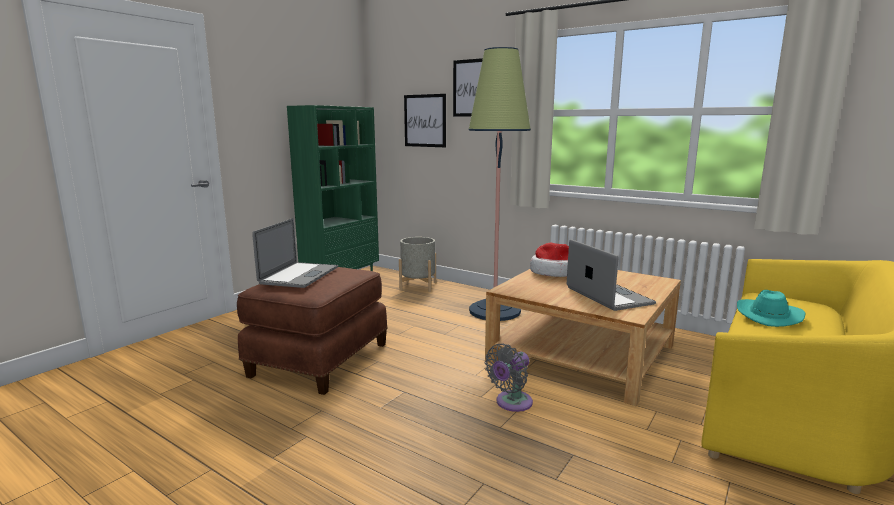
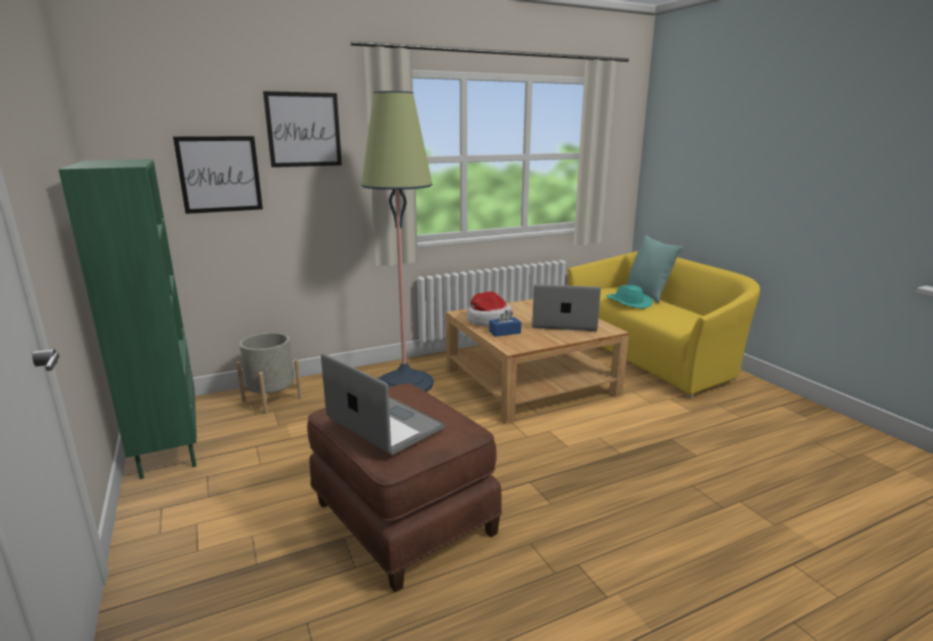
camera: 60 degrees left, 5 degrees up
grey fan [485,344,533,412] -> none
none -> blue tissue box [489,310,521,337]
none -> turquoise pillow [627,235,683,303]

